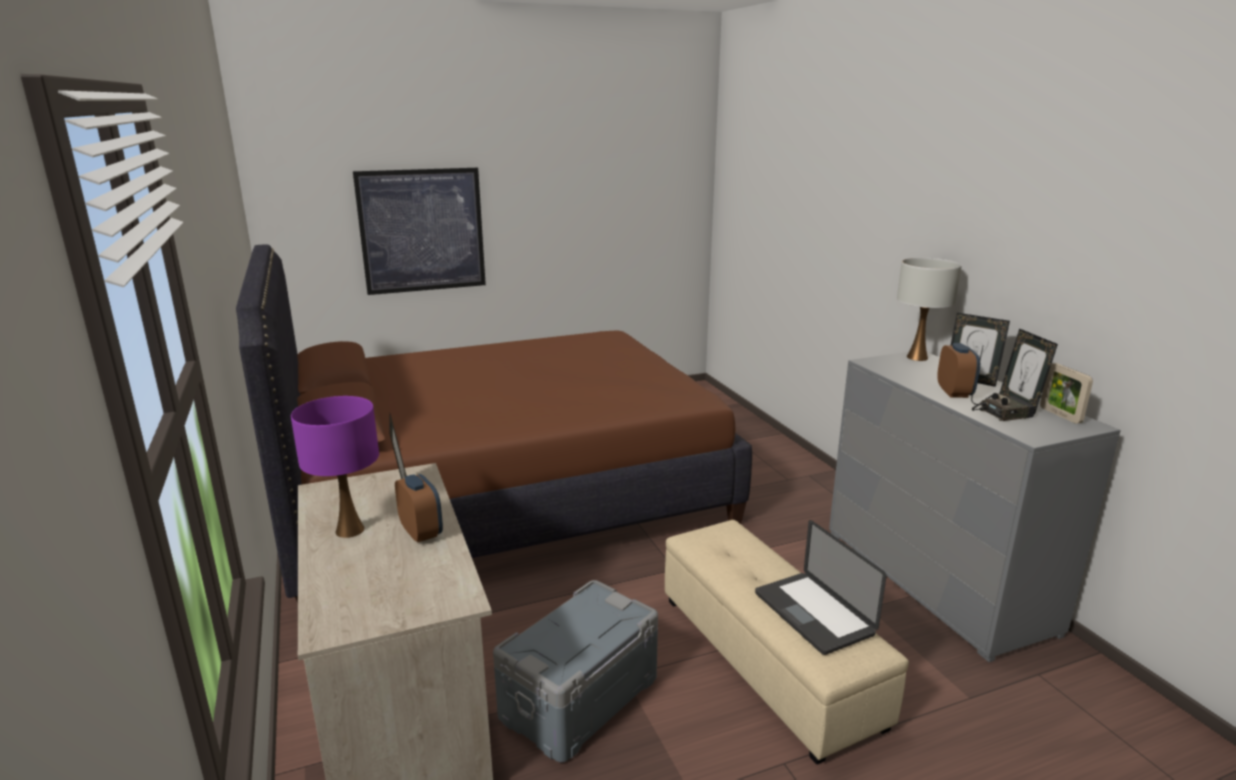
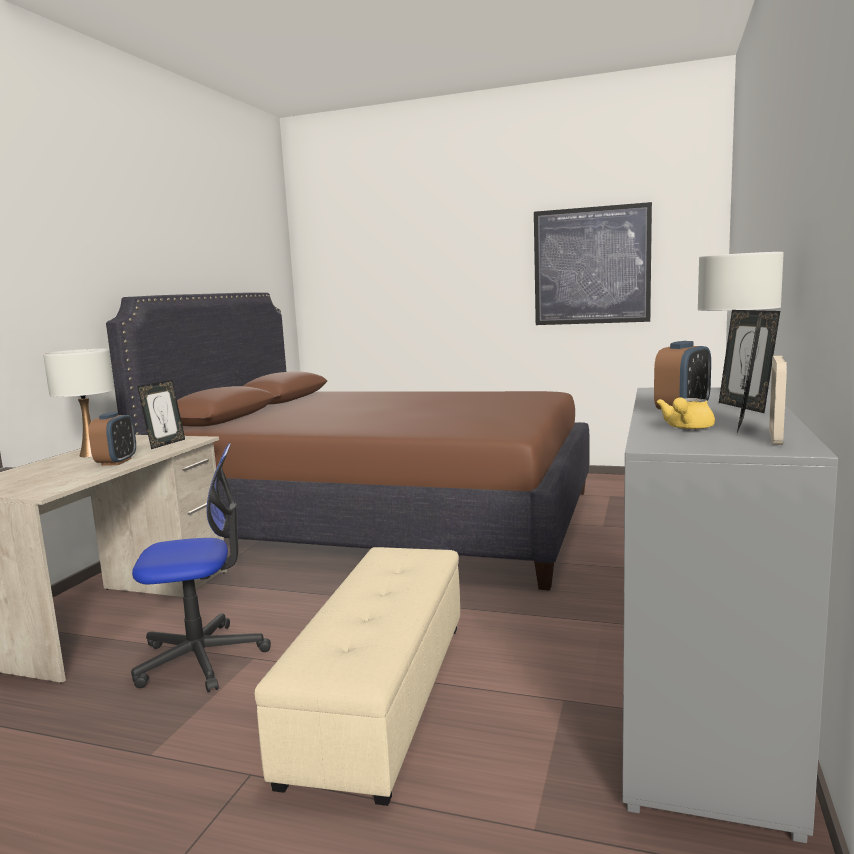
camera: 40 degrees right, 10 degrees down
purple table lamp [291,396,379,538] -> white table lamp [43,349,115,457]
picture [353,168,486,295] -> picture moved to [534,202,652,325]
grey storage box [493,580,658,763] -> office chair [131,443,271,692]
laptop [755,520,887,655] -> none
radio [971,345,1036,421] -> yellow teapot [656,397,715,430]

